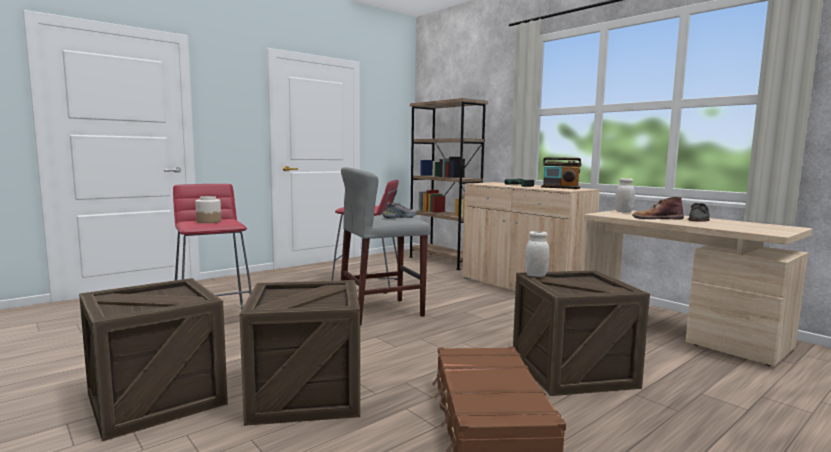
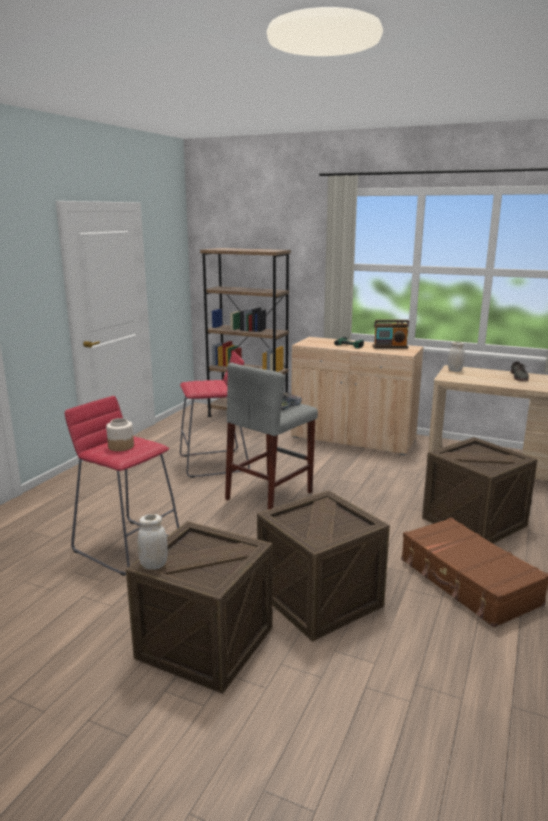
camera: 25 degrees left, 10 degrees up
white jar [524,231,549,277] -> white jar moved to [138,514,168,569]
brown boot [632,197,684,219] -> none

